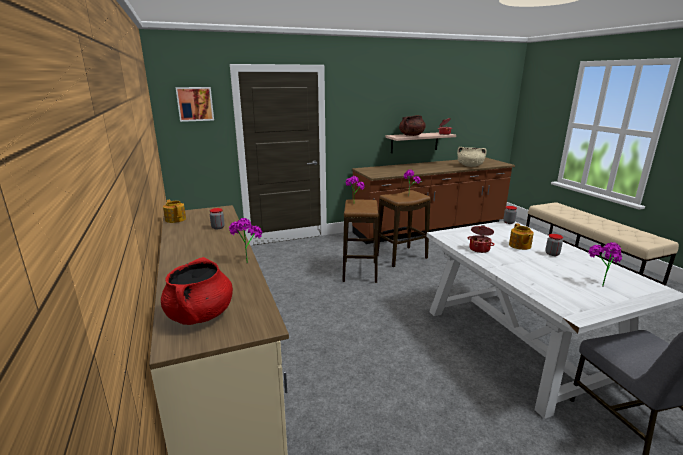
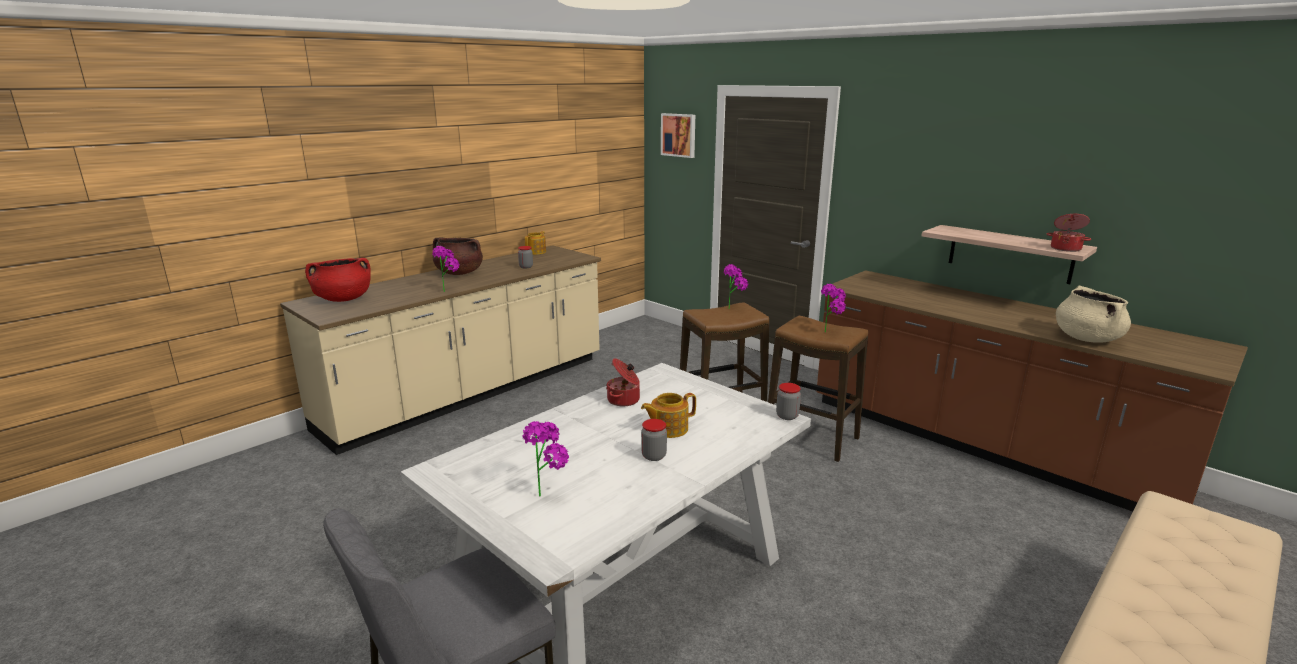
camera: 65 degrees right, 0 degrees up
brown cooking pot [399,115,426,136] -> brown cooking pot moved to [433,238,483,275]

